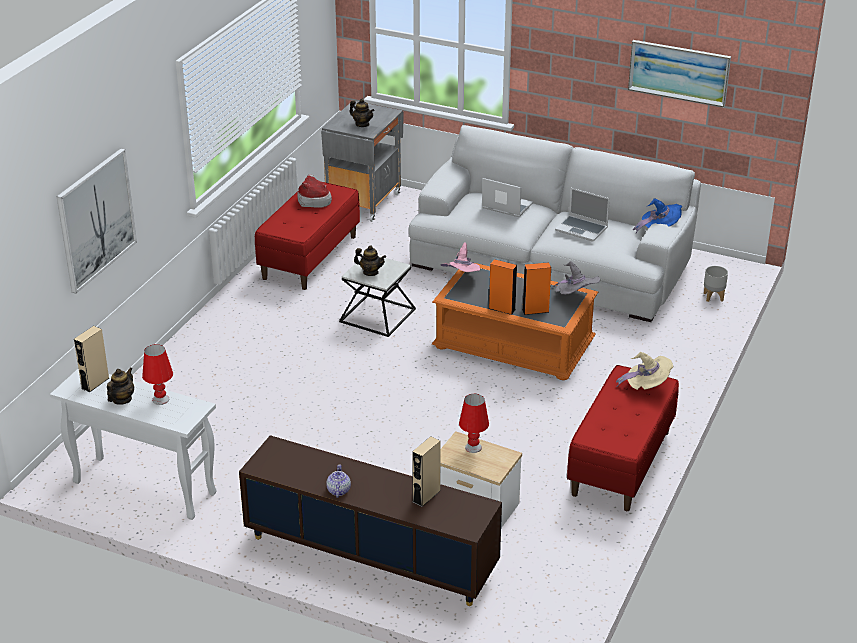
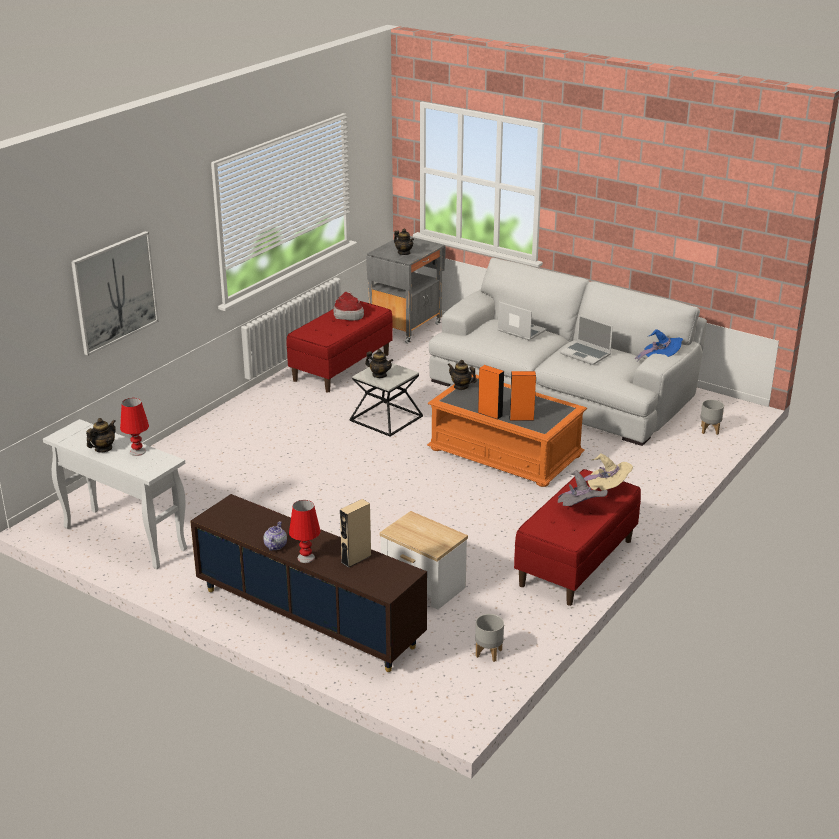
camera: 10 degrees right, 5 degrees down
beige speaker [74,326,109,392] -> none
pink hat [440,242,480,272] -> teapot [448,360,477,390]
red table lamp [459,394,489,453] -> red table lamp moved to [289,500,321,563]
grey hat [553,261,600,294] -> grey hat moved to [558,470,608,506]
picture [628,40,731,107] -> none
none -> grey planter [475,614,504,662]

